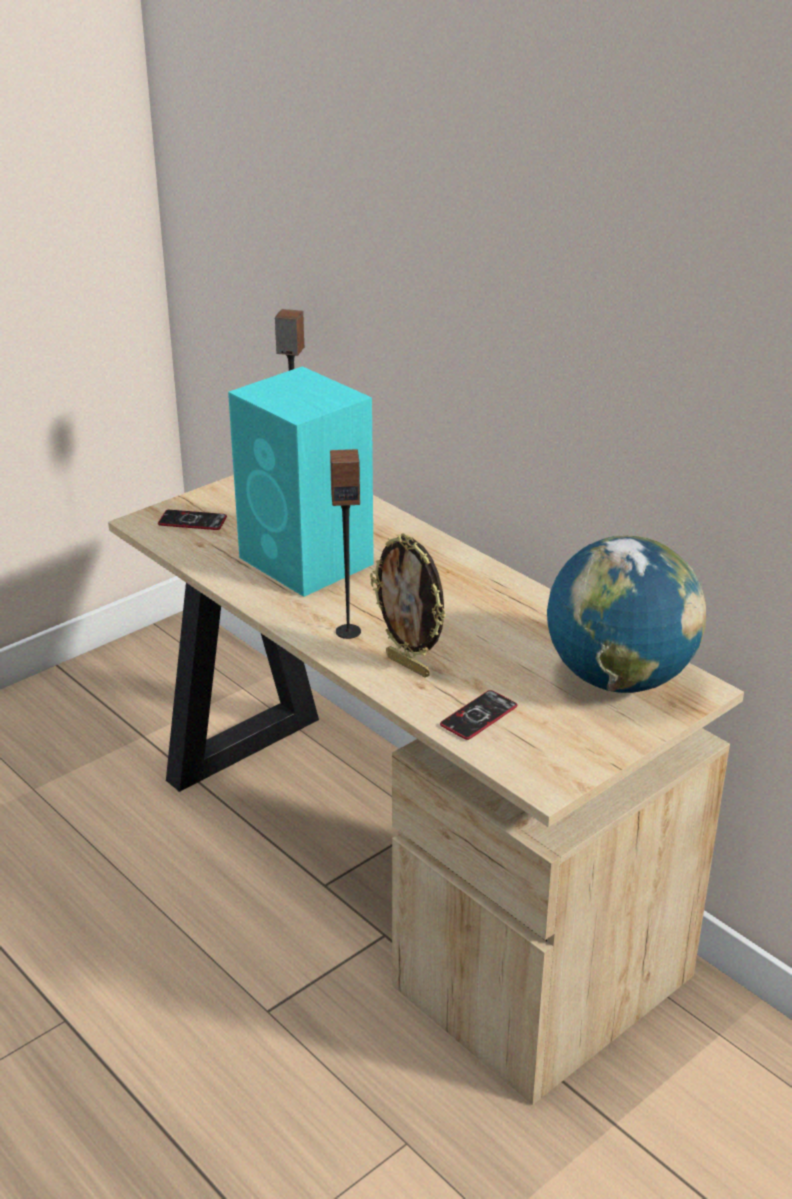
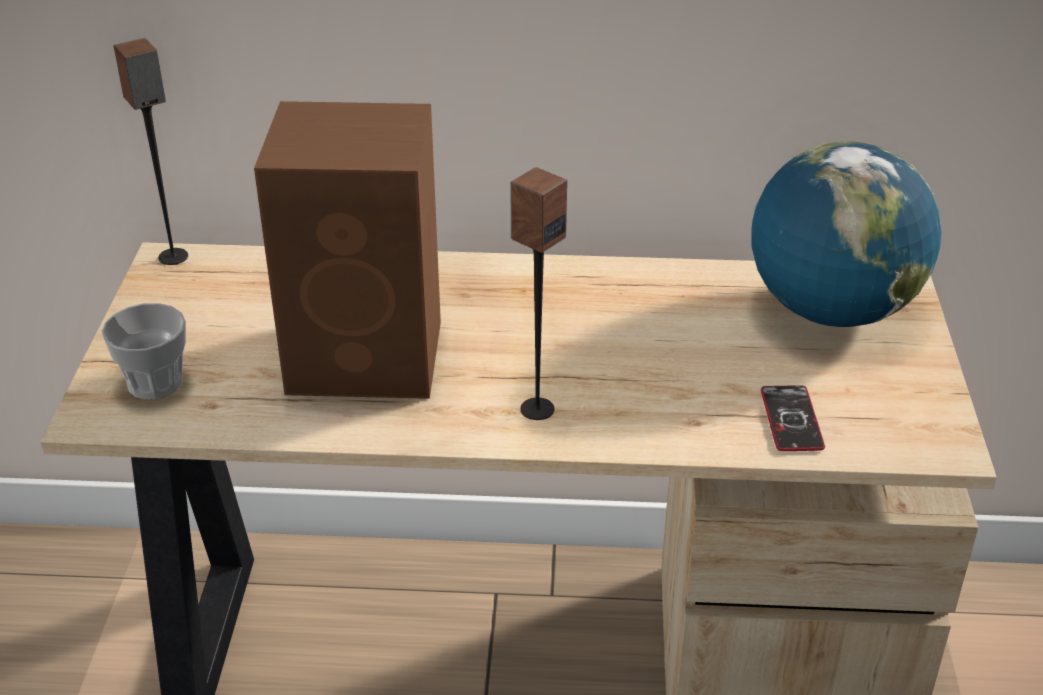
camera: 45 degrees left, 5 degrees up
phone [158,510,227,530] -> cup [101,303,186,399]
turquoise speaker [228,366,374,597] -> brown speaker [254,101,441,399]
picture frame [370,533,446,677] -> none

